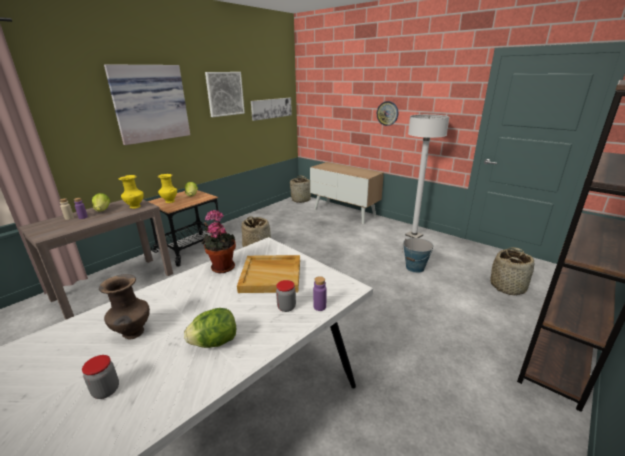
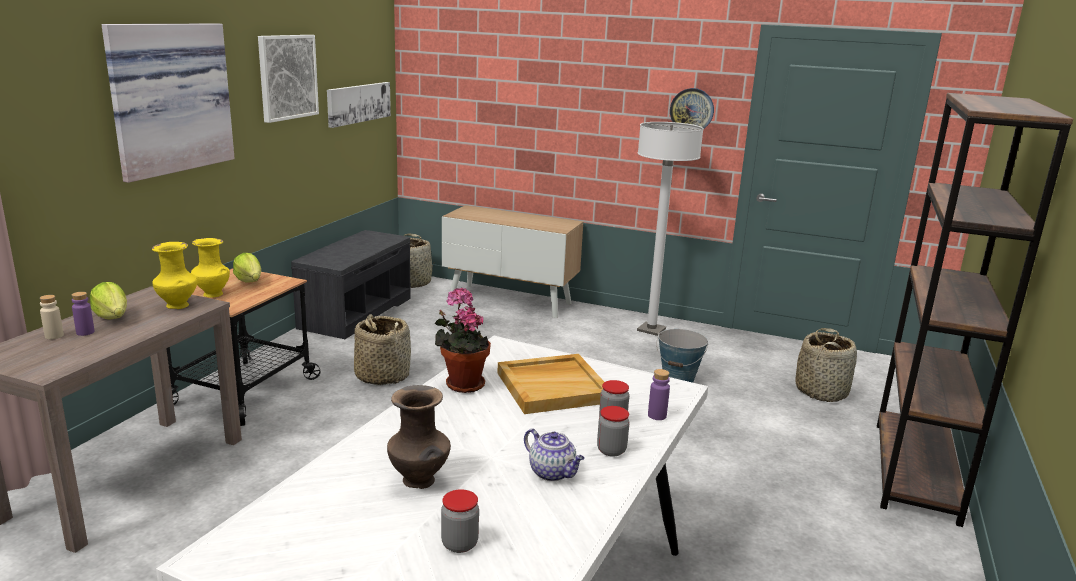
camera: 20 degrees left, 5 degrees down
lettuce [184,308,236,348] -> teapot [524,428,585,481]
wall clock [377,101,398,126] -> wall clock moved to [670,88,714,128]
none -> grey bench [291,230,411,339]
none -> jar [597,406,629,457]

